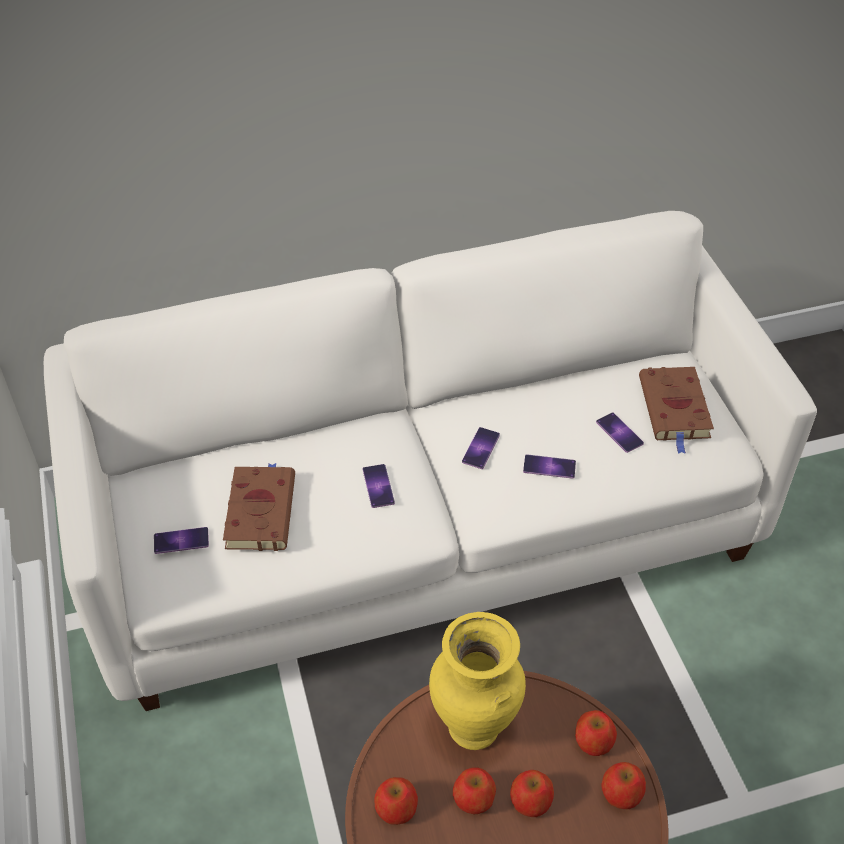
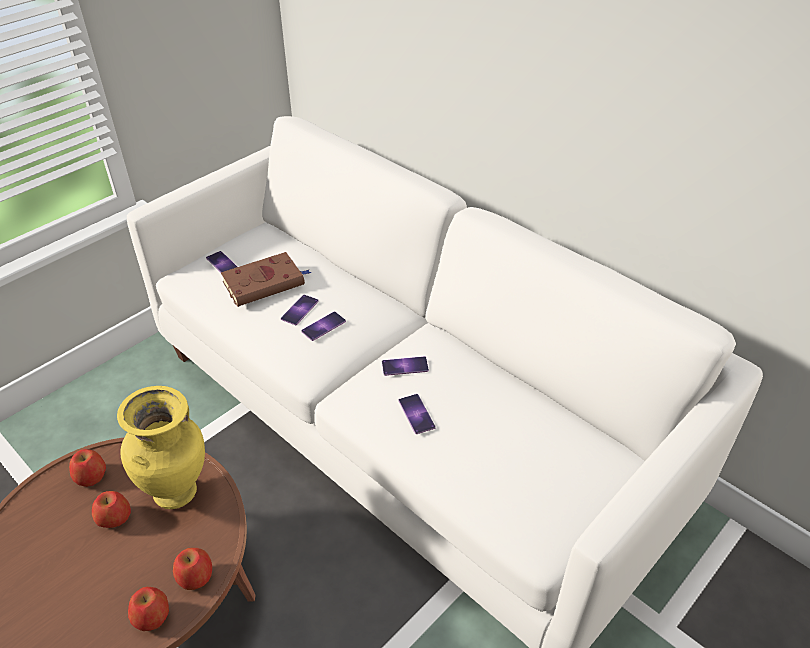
camera: 60 degrees right, 5 degrees down
apple [510,770,554,817] -> none
phone [596,412,644,453] -> phone moved to [281,295,319,325]
brown book [639,367,714,454] -> none

